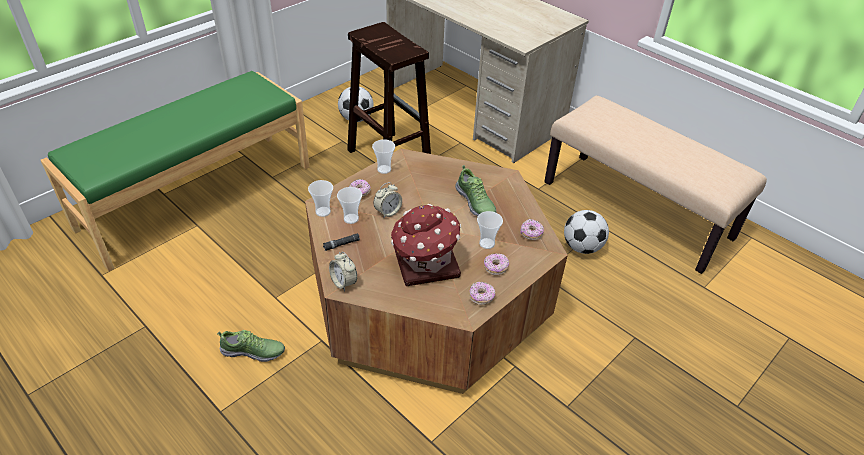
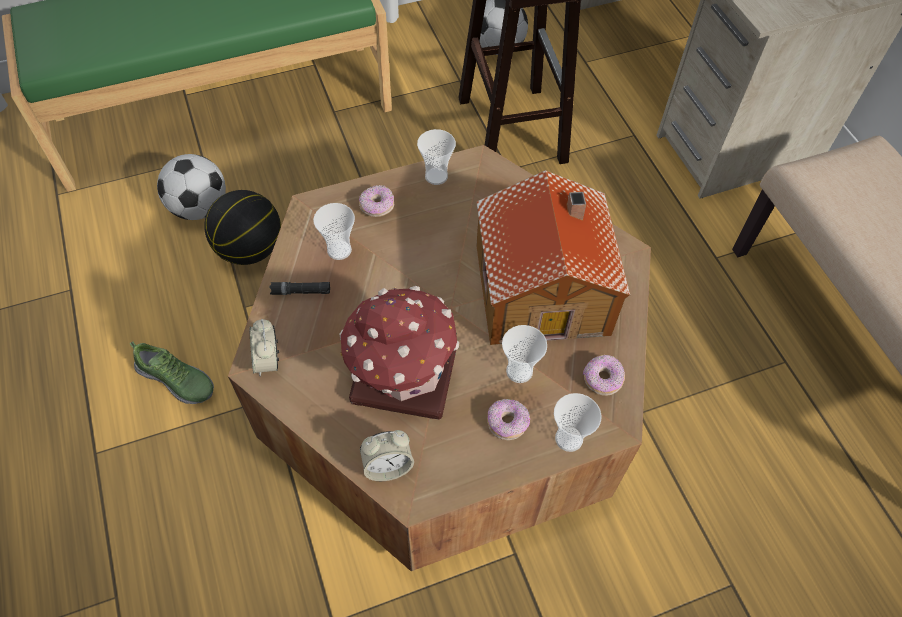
camera: 25 degrees right, 15 degrees up
cup [308,180,333,217] -> cup moved to [554,393,602,452]
alarm clock [373,182,402,219] -> alarm clock moved to [360,430,414,481]
shoe [455,165,497,216] -> toy house [476,170,630,345]
donut [469,282,495,305] -> none
football [564,210,609,254] -> football moved to [157,154,226,220]
none -> basketball [204,190,281,265]

